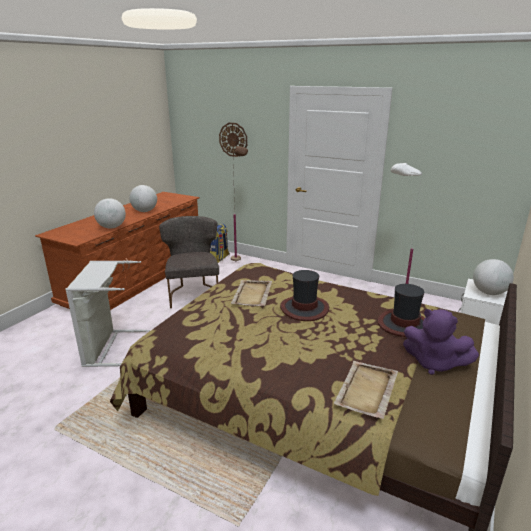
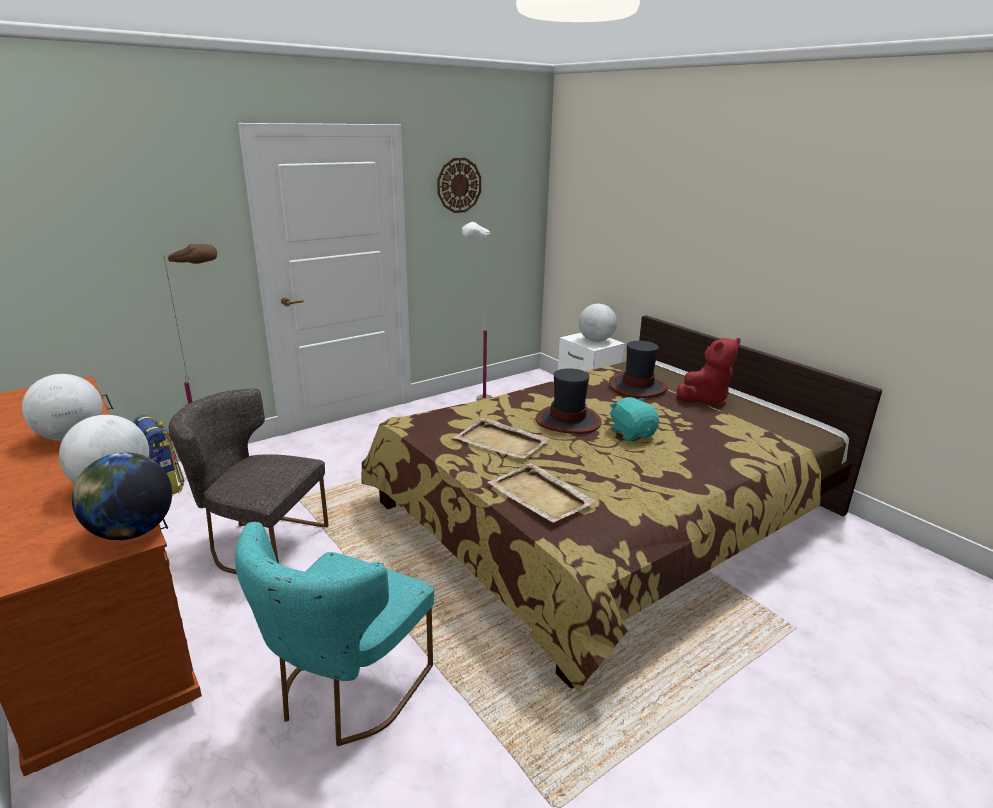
camera: 65 degrees left, 0 degrees up
grey laundry basket [66,260,150,367] -> turquoise chair [235,522,434,746]
wall clock [219,123,247,157] -> wall clock moved to [437,158,481,213]
beige tray [334,361,398,419] -> beige tray moved to [488,463,596,523]
purple plush toy [403,309,479,375] -> red plush toy [677,338,741,406]
none -> globe [72,453,172,540]
none -> turquoise plush toy [610,397,659,441]

